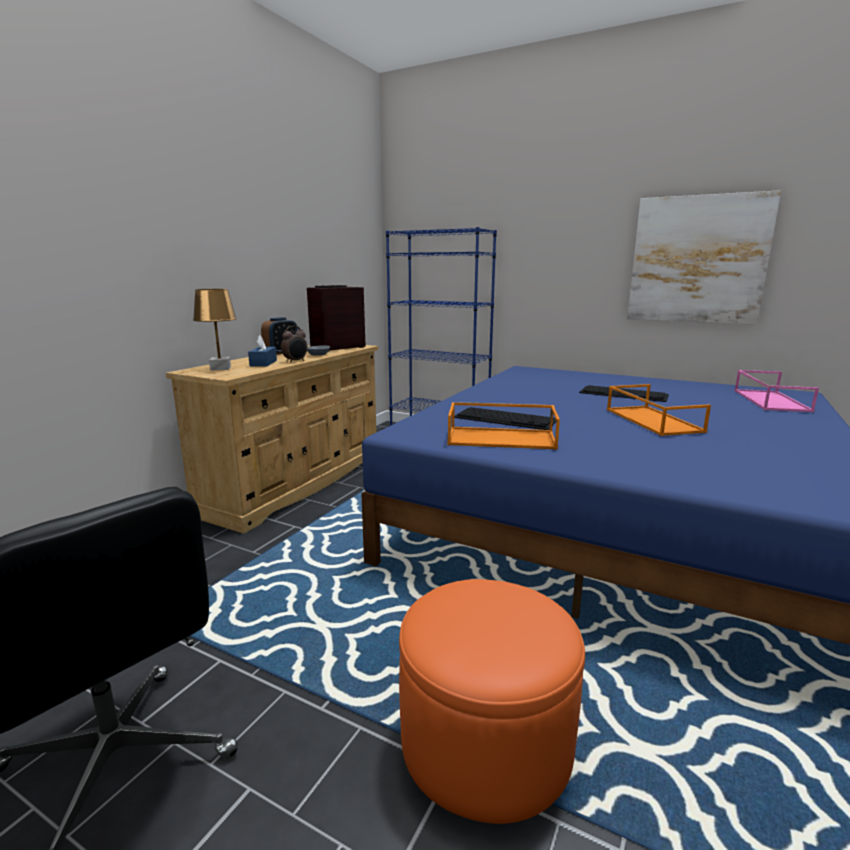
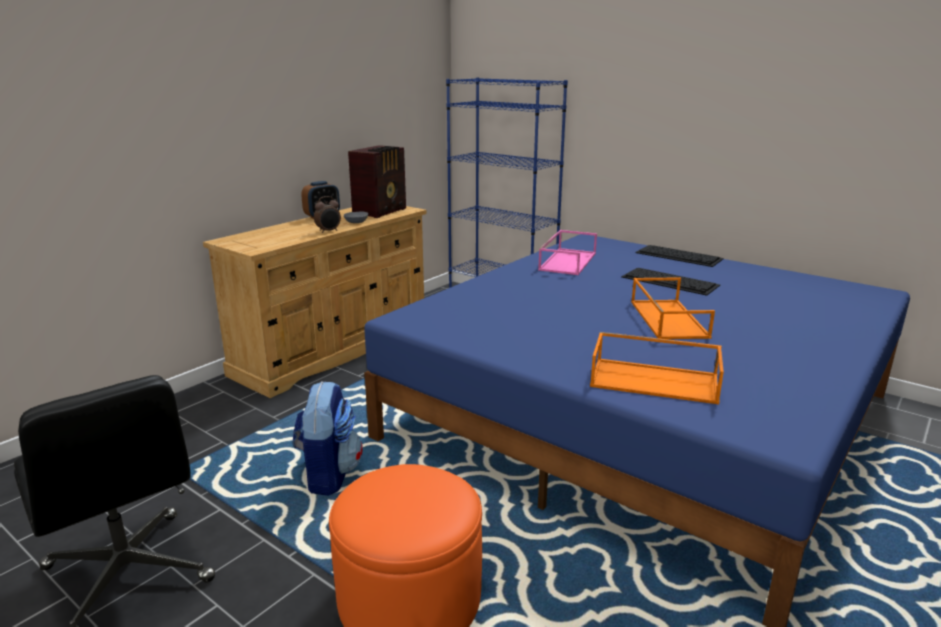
camera: 10 degrees right, 5 degrees up
brown table lamp [193,289,237,370] -> none
blue tissue box [248,335,277,366] -> none
radio [307,285,366,351] -> radio turned 150 degrees clockwise [348,145,406,218]
orange tray [447,402,560,449] -> orange tray moved to [590,332,724,405]
keyboard [454,407,556,430] -> keyboard moved to [635,245,724,267]
picture [627,190,781,325] -> none
pink tray [734,370,819,412] -> pink tray moved to [538,230,597,275]
none -> backpack [292,381,363,496]

